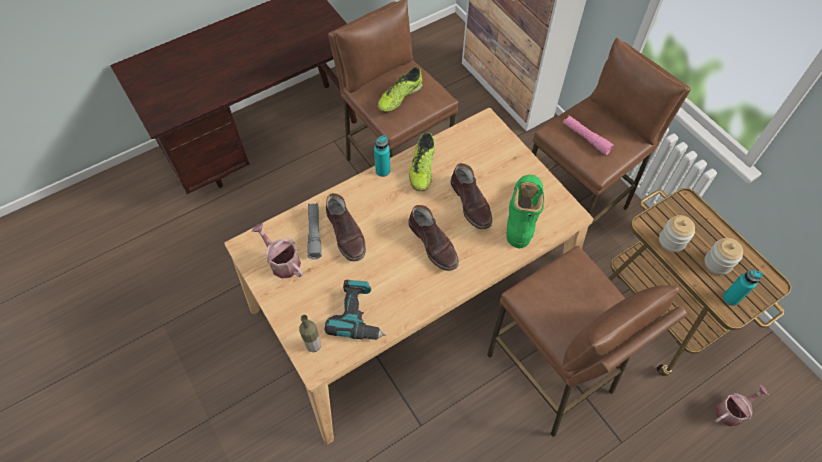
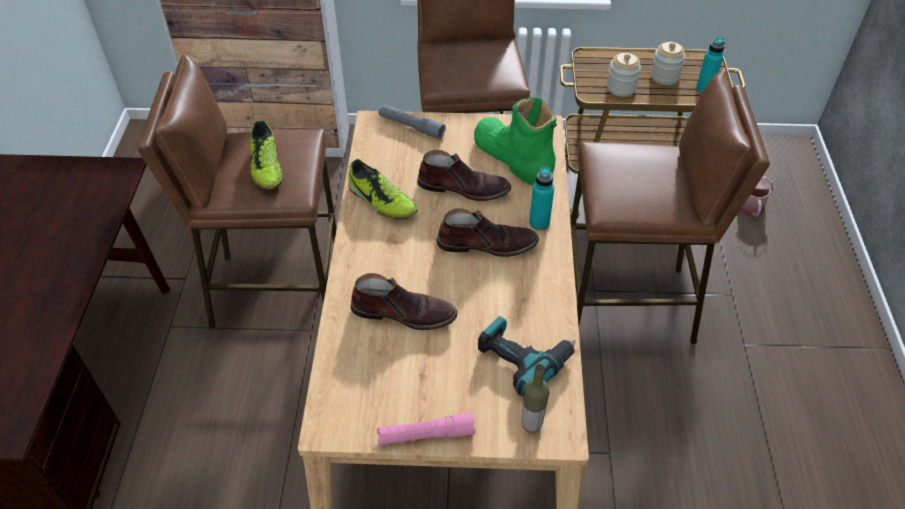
camera: 55 degrees left, 10 degrees down
watering can [252,223,303,279] -> none
grey flashlight [307,203,322,259] -> grey flashlight moved to [379,104,446,139]
turquoise bottle [374,135,390,177] -> turquoise bottle moved to [529,166,554,230]
pink flashlight [563,116,614,155] -> pink flashlight moved to [377,412,475,445]

